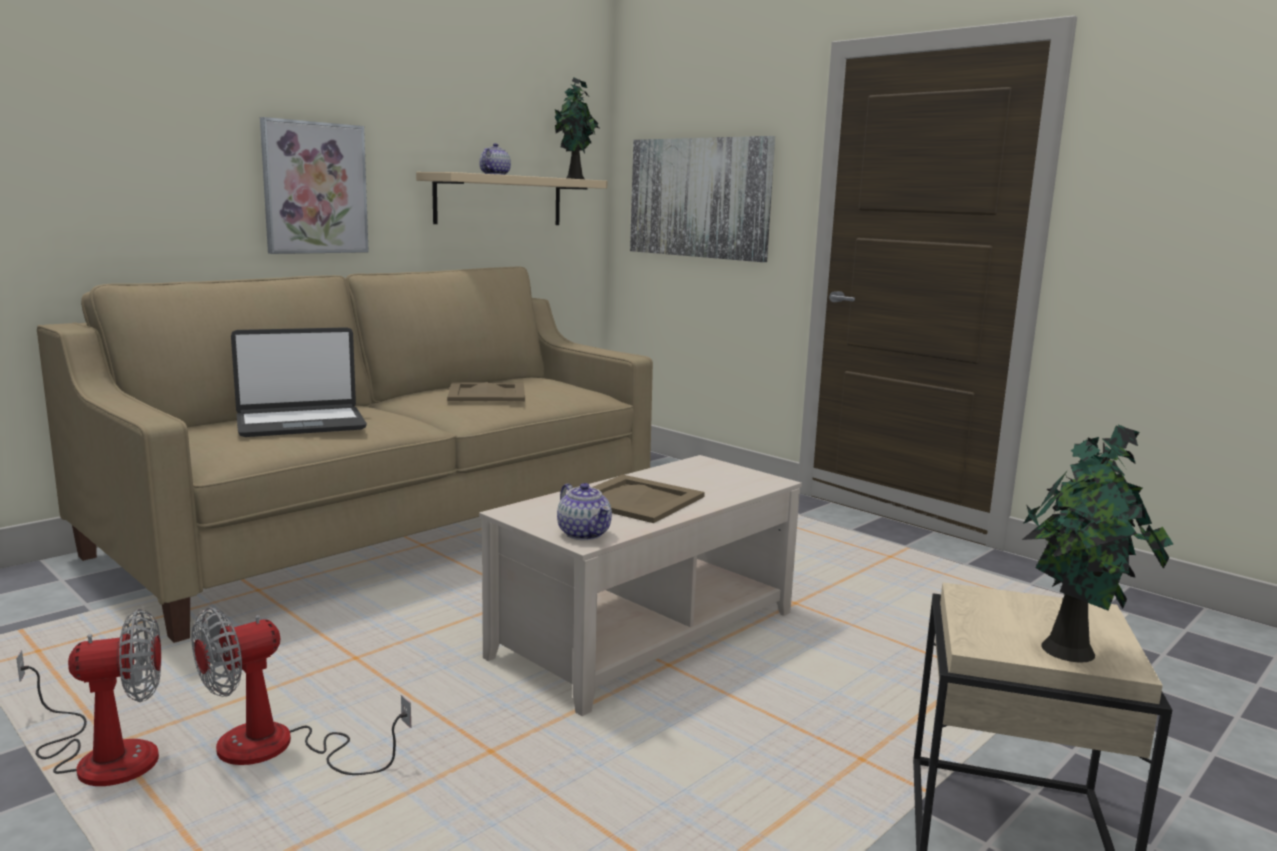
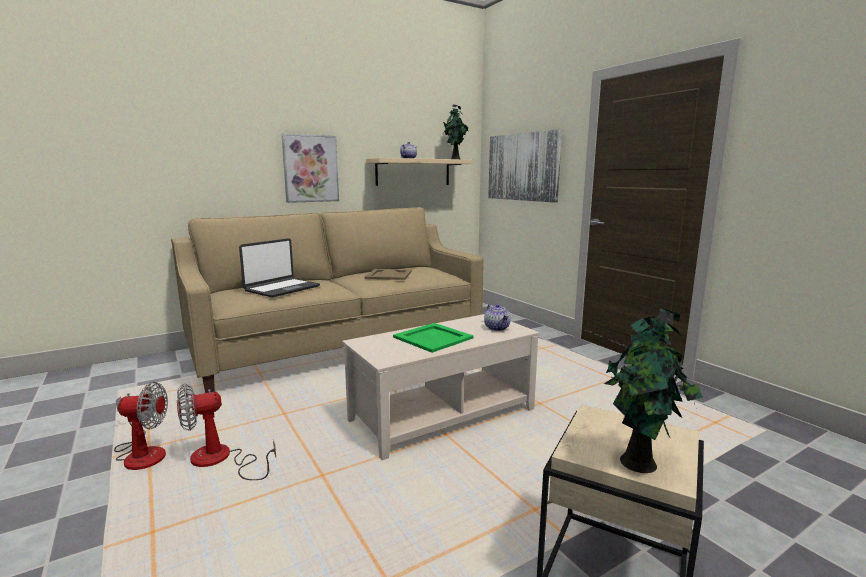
camera: 15 degrees right, 0 degrees up
laptop [231,327,367,437] -> laptop turned 45 degrees counterclockwise [239,238,320,298]
teapot [557,483,612,540] -> teapot moved to [484,304,511,331]
beige tray [592,474,705,523] -> green tray [393,323,474,353]

